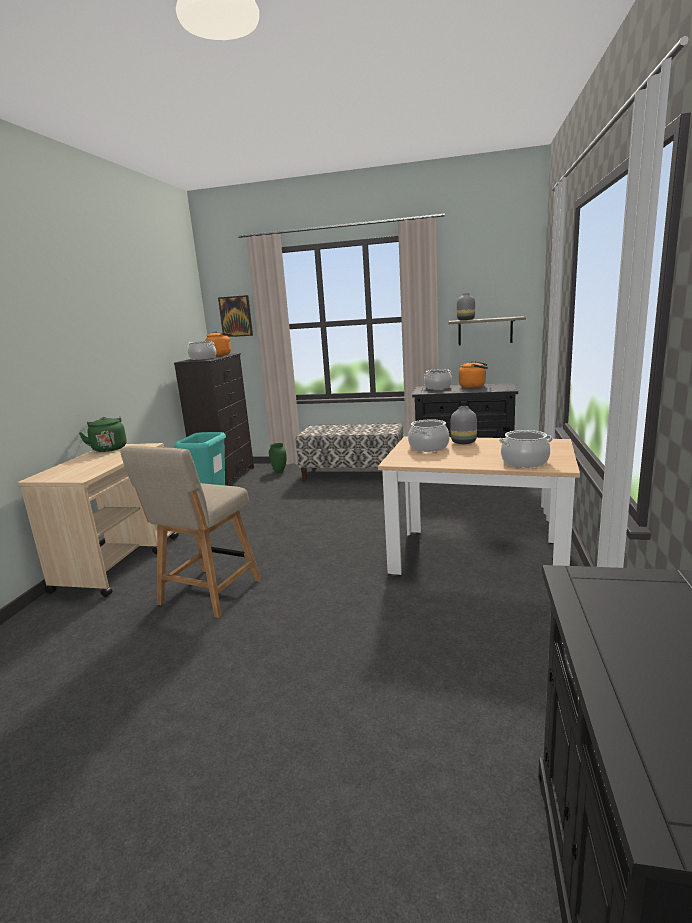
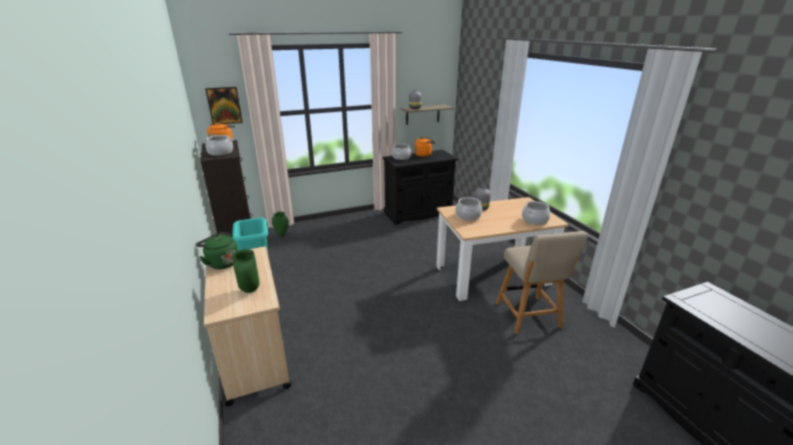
camera: 35 degrees left, 10 degrees up
beige chair [121,446,261,618] -> beige chair moved to [496,231,588,334]
bench [296,423,403,481] -> none
none -> green vase [232,249,260,293]

